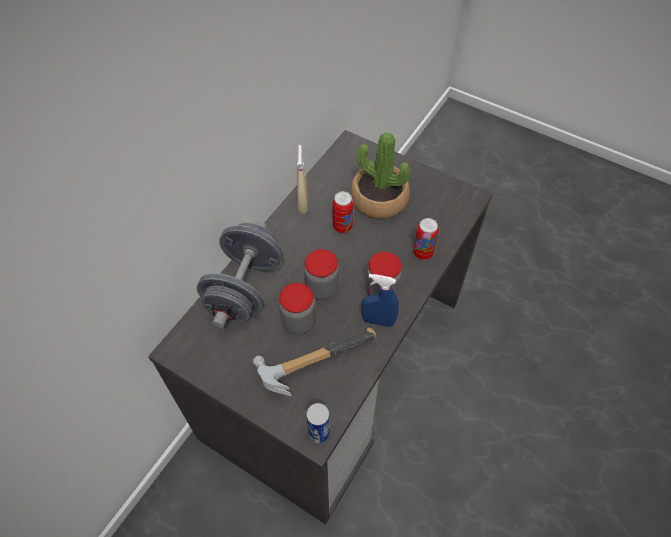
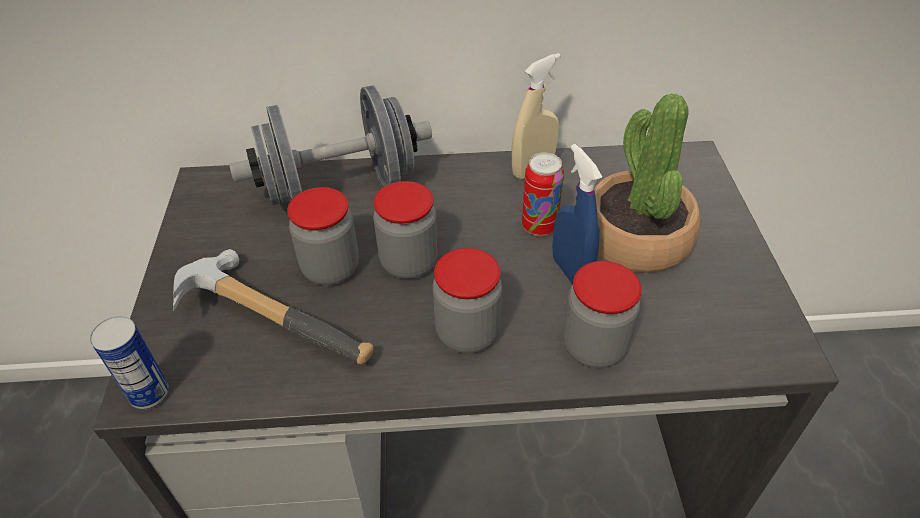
camera: 55 degrees right, 10 degrees down
blue spray bottle [361,274,399,327] -> blue spray bottle moved to [552,144,602,285]
can [413,218,439,260] -> jar [563,261,642,368]

